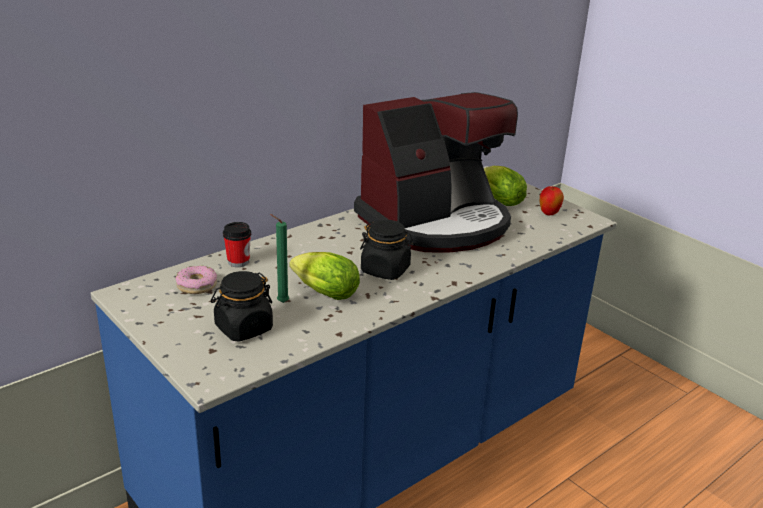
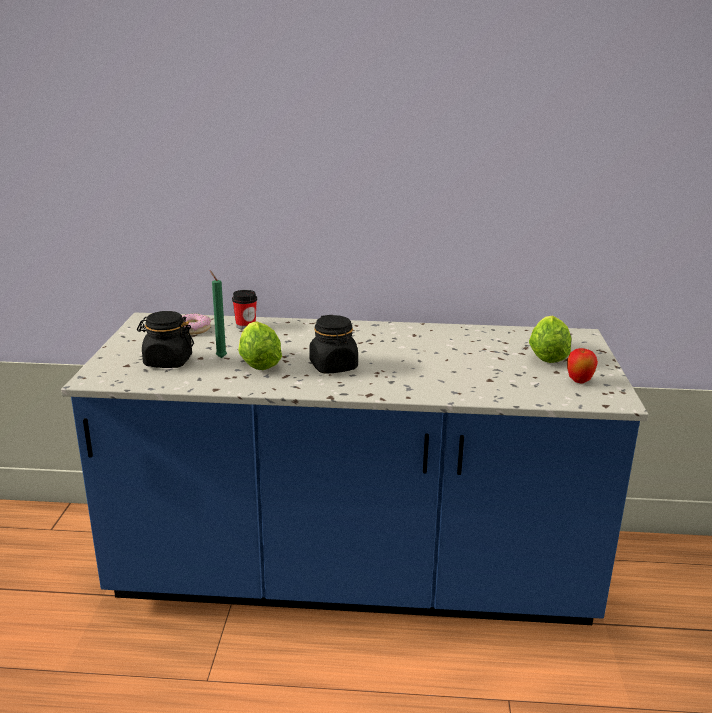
camera: 45 degrees right, 5 degrees down
coffee machine [354,92,518,253] -> none

